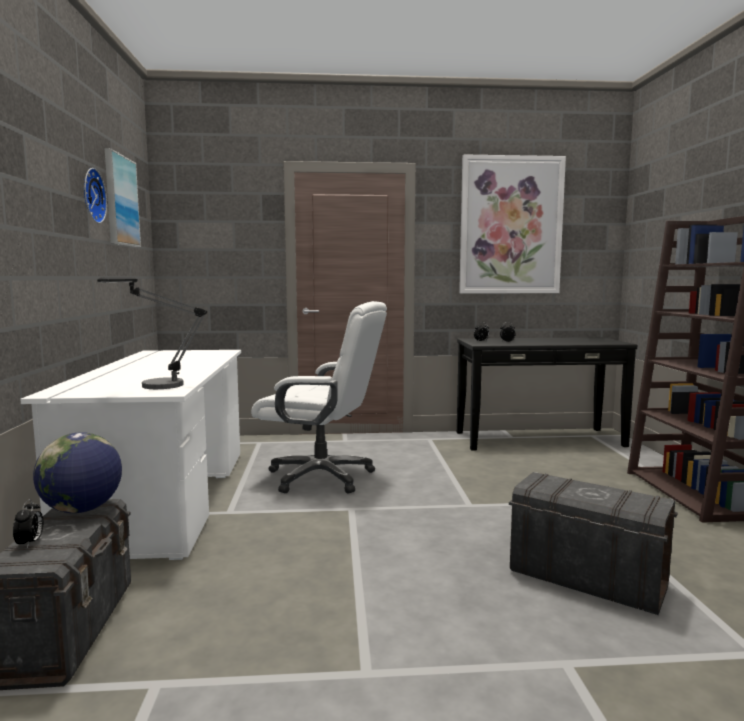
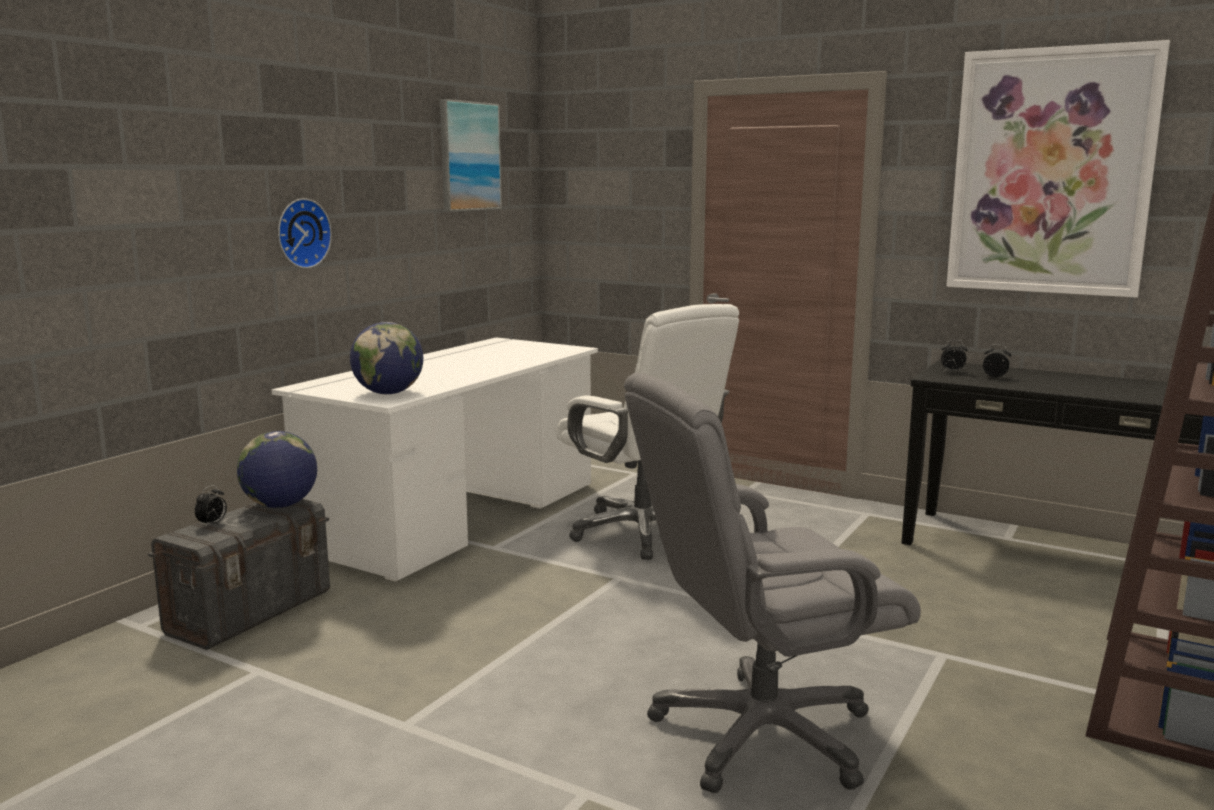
camera: 35 degrees right, 5 degrees up
wall clock [84,168,107,223] -> wall clock moved to [278,198,332,268]
table lamp [97,277,207,389] -> globe [350,322,423,394]
grey storage box [509,472,678,615] -> grey office chair [624,373,921,793]

